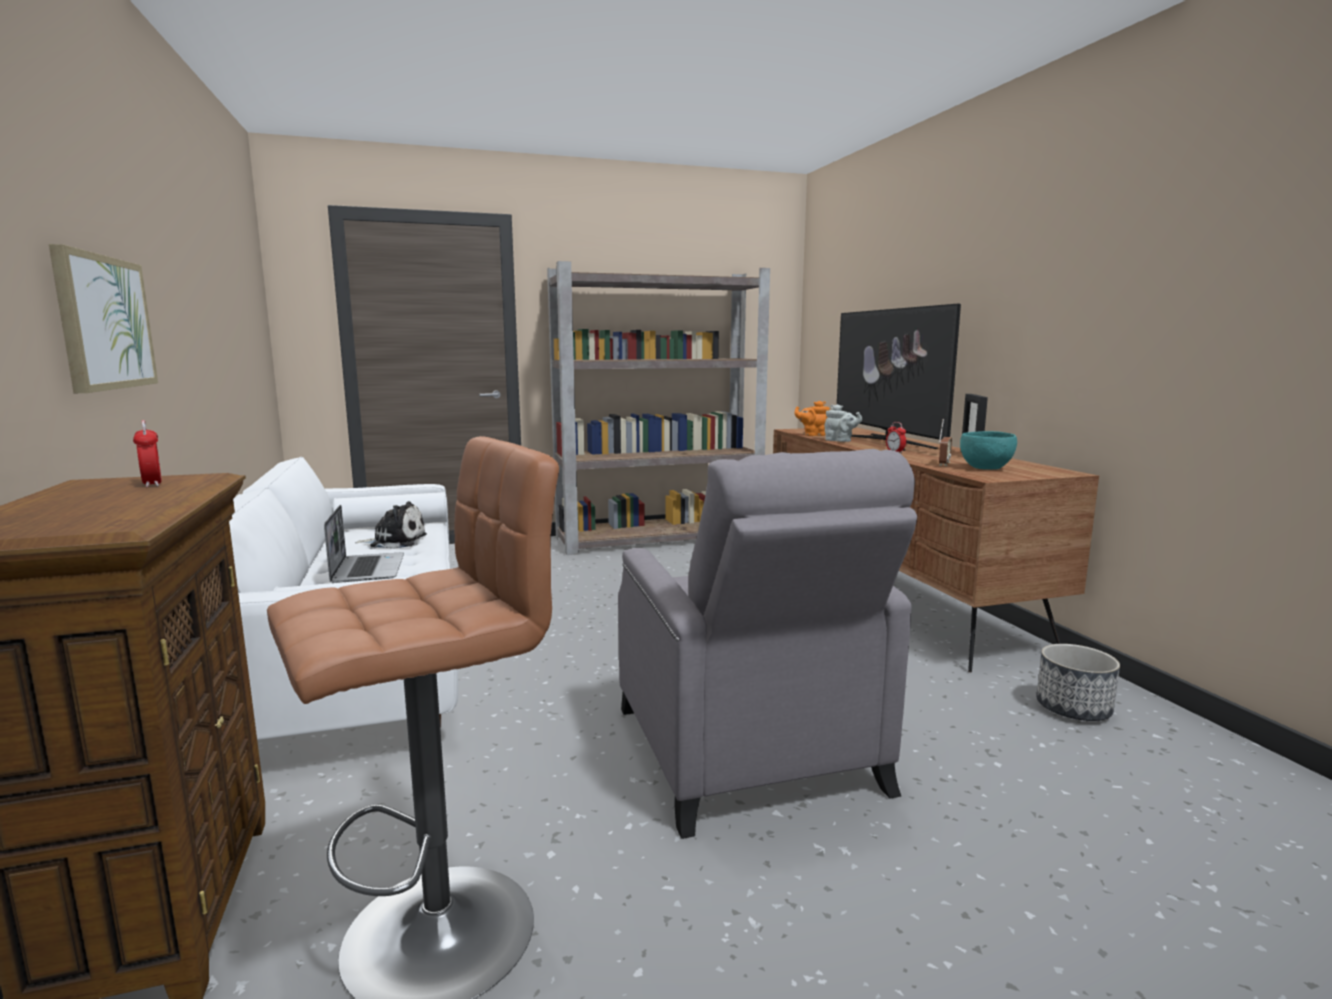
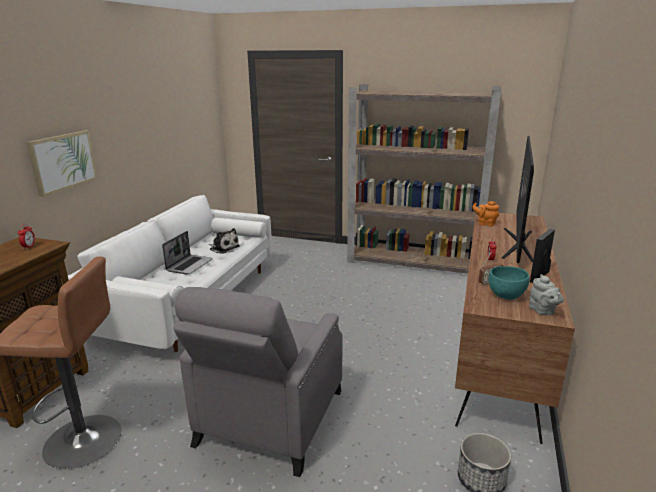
camera: 35 degrees right, 10 degrees up
grey teapot [825,404,862,442] -> grey teapot moved to [529,274,564,315]

